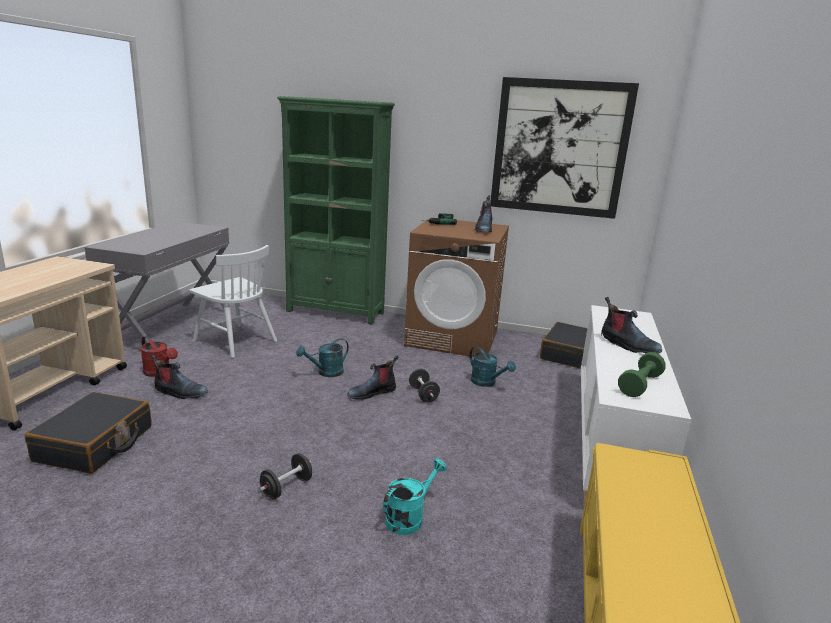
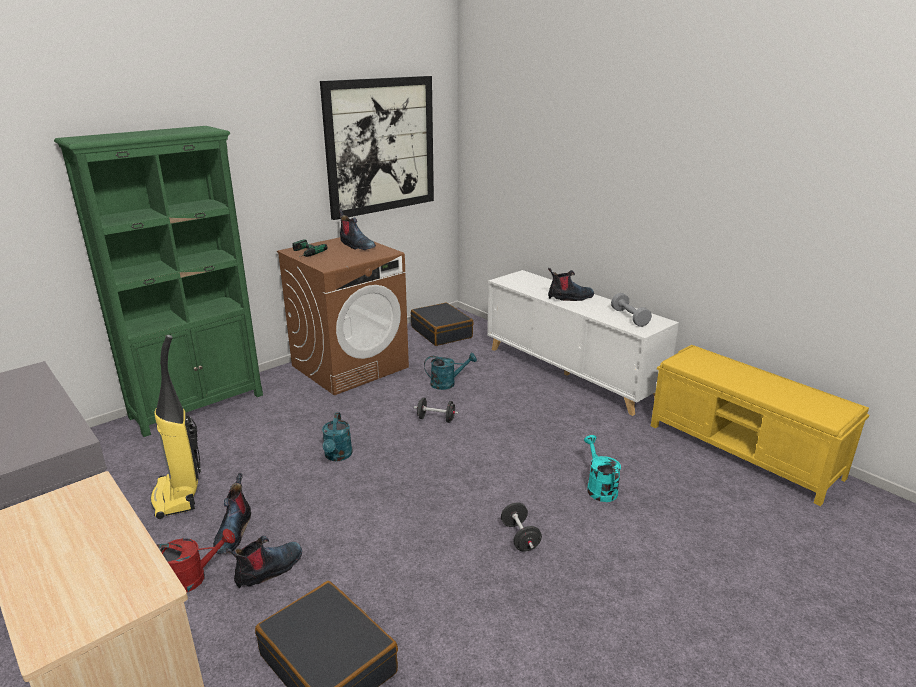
camera: 55 degrees left, 5 degrees up
white chair [189,245,277,358] -> vacuum cleaner [150,335,201,519]
boot [347,355,399,400] -> boot moved to [213,473,251,554]
green dumbbell [618,352,666,397] -> grey dumbbell [611,293,652,327]

